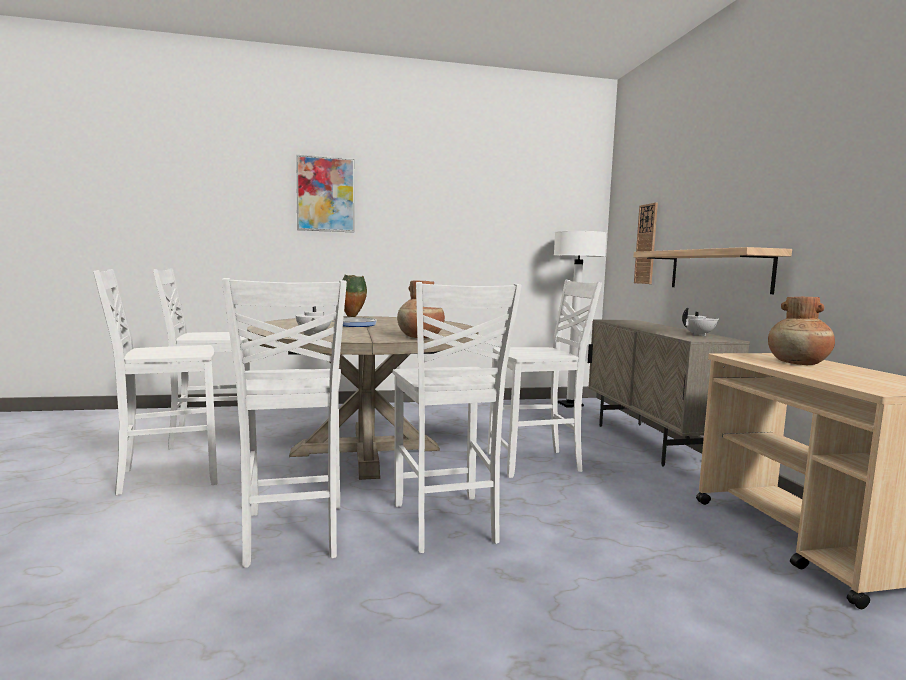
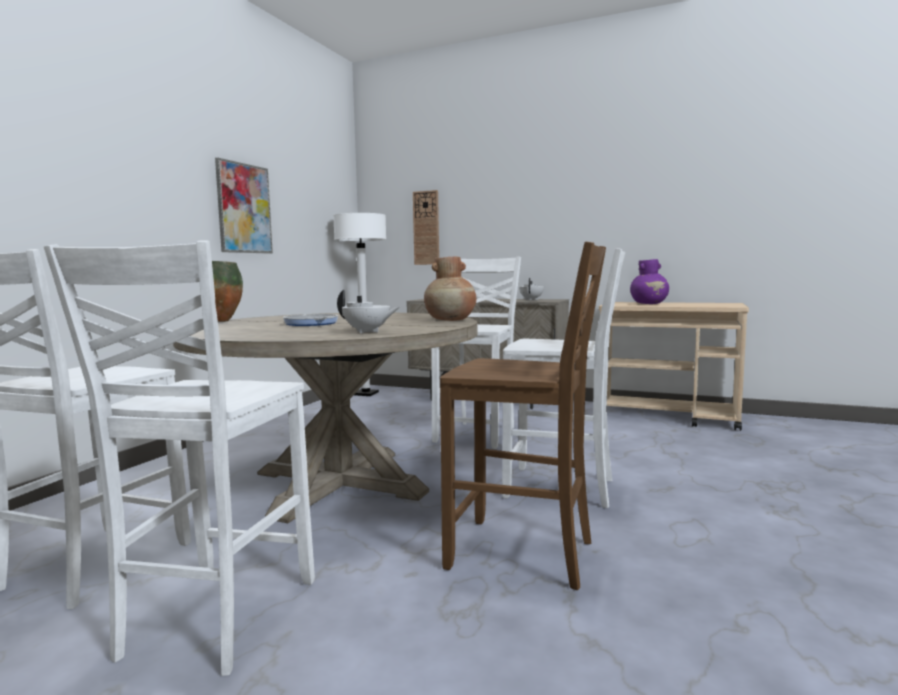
camera: 55 degrees left, 0 degrees up
white chair [222,278,347,568] -> brown chair [440,242,606,590]
picture [296,155,355,233] -> picture moved to [215,158,273,254]
shelf [633,247,792,294] -> none
brown vase [768,297,835,365] -> purple vase [630,259,669,304]

